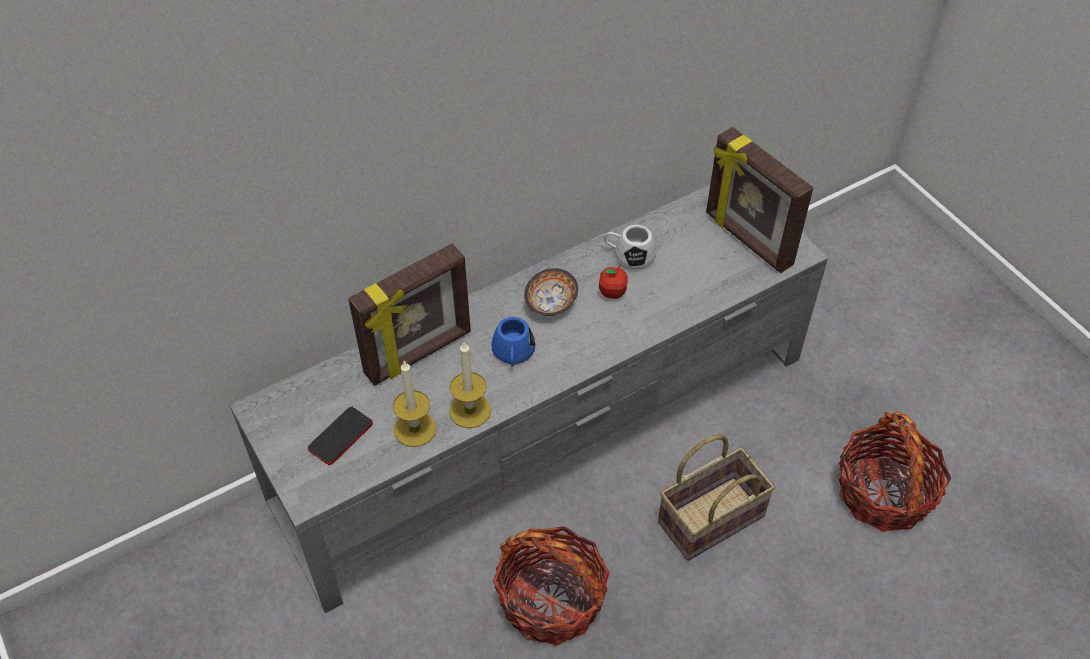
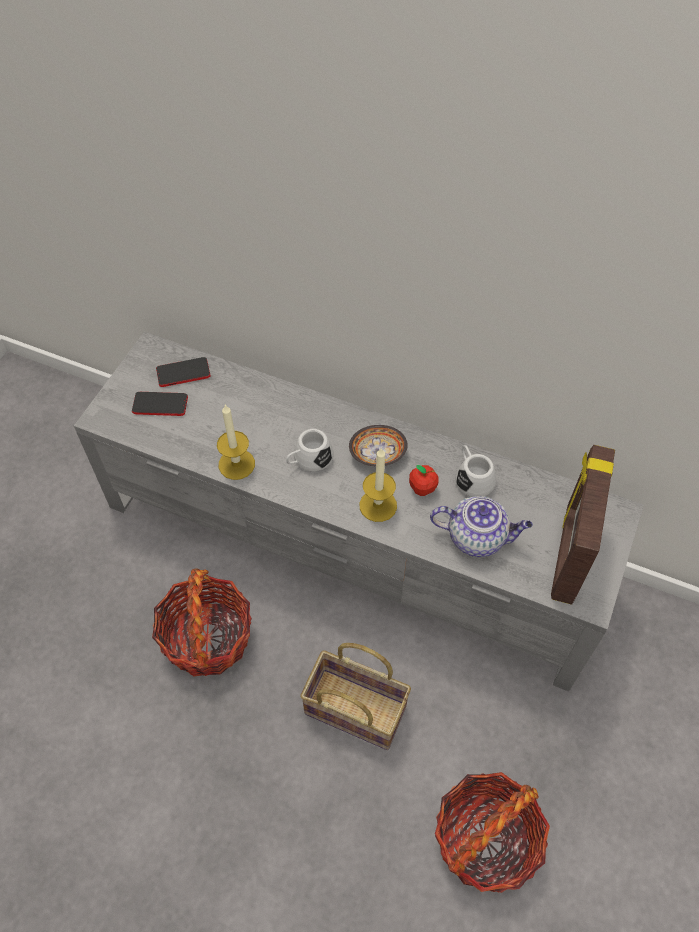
camera: 55 degrees right, 5 degrees up
picture frame [348,243,471,386] -> none
candle [393,360,436,447] -> candle moved to [360,448,397,522]
blue mug [491,317,535,367] -> white mug [286,429,334,472]
none -> phone [156,357,211,387]
none -> teapot [430,496,533,557]

